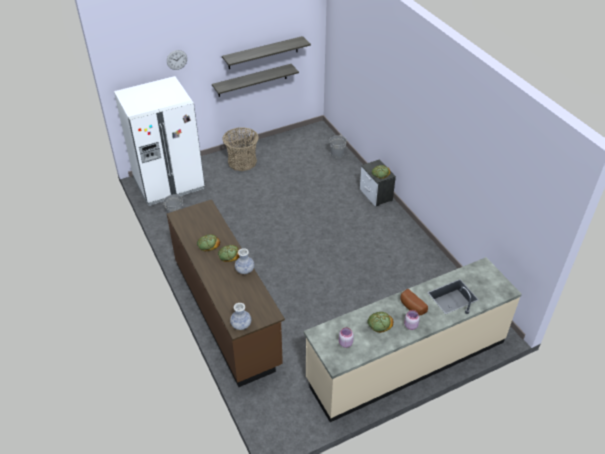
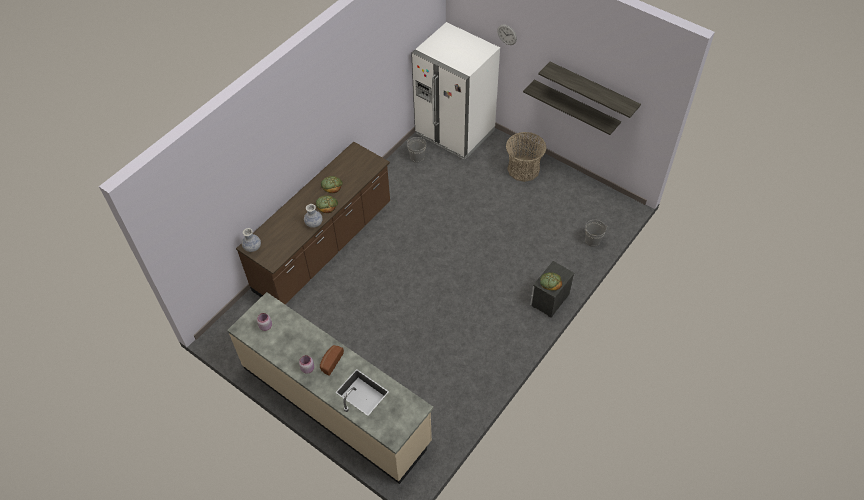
camera: 65 degrees right, 10 degrees up
bread [367,312,393,333] -> none

